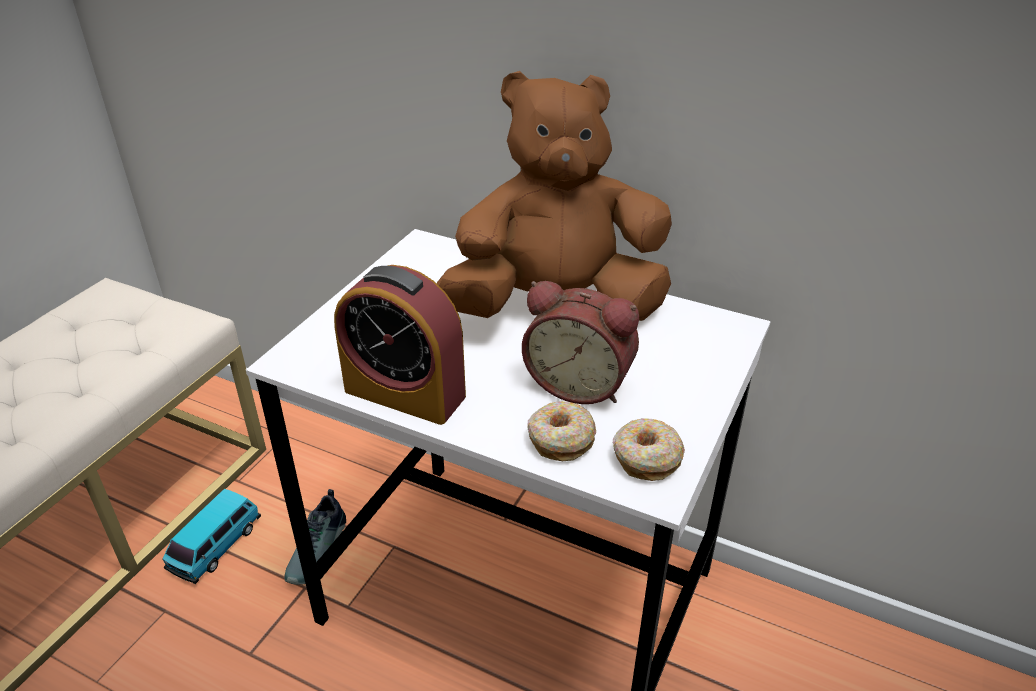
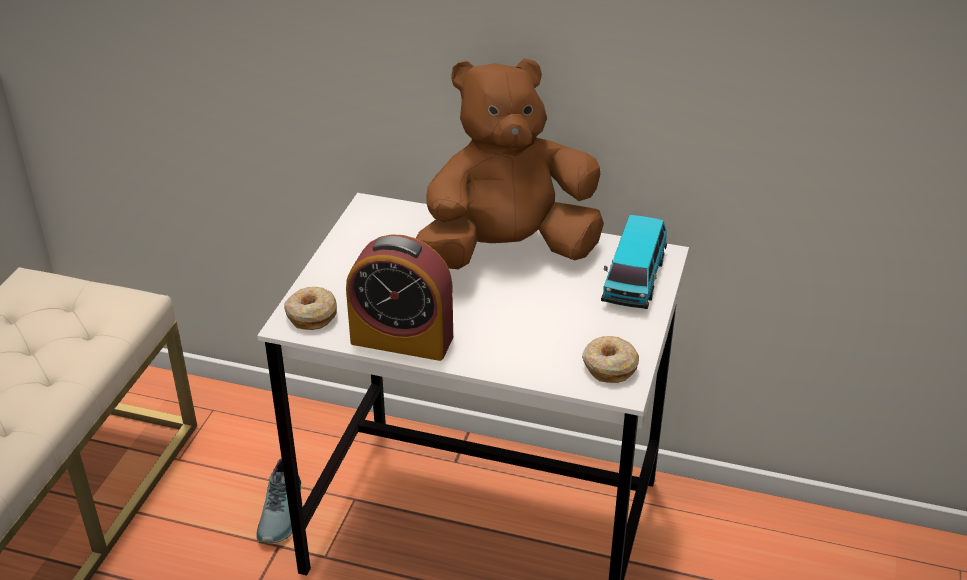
camera: 10 degrees left, 0 degrees up
toy car [163,489,261,584] -> toy car moved to [601,215,667,309]
alarm clock [522,281,639,404] -> none
donut [527,401,596,461] -> donut moved to [284,287,337,330]

